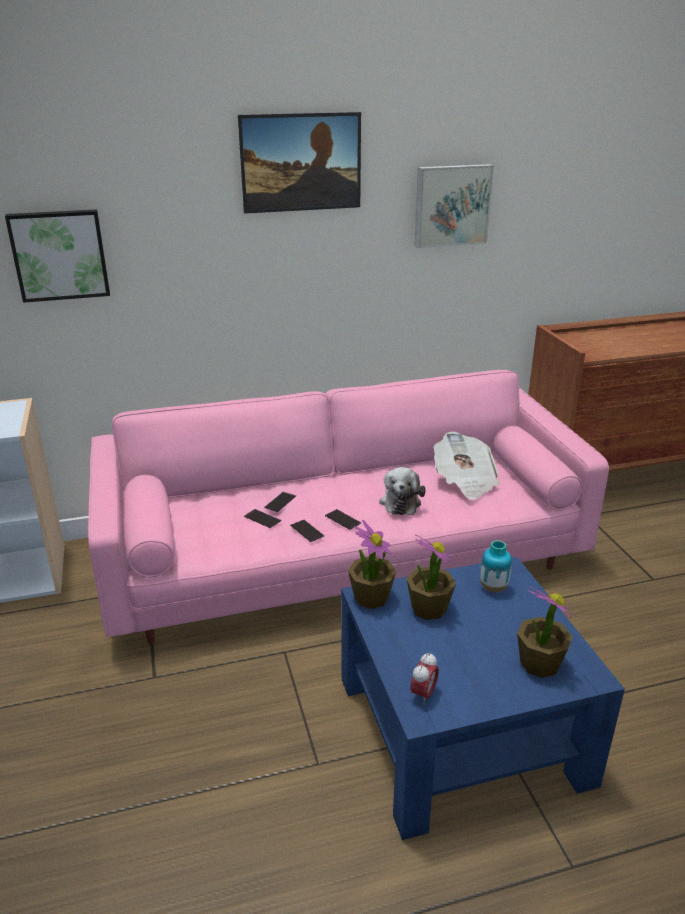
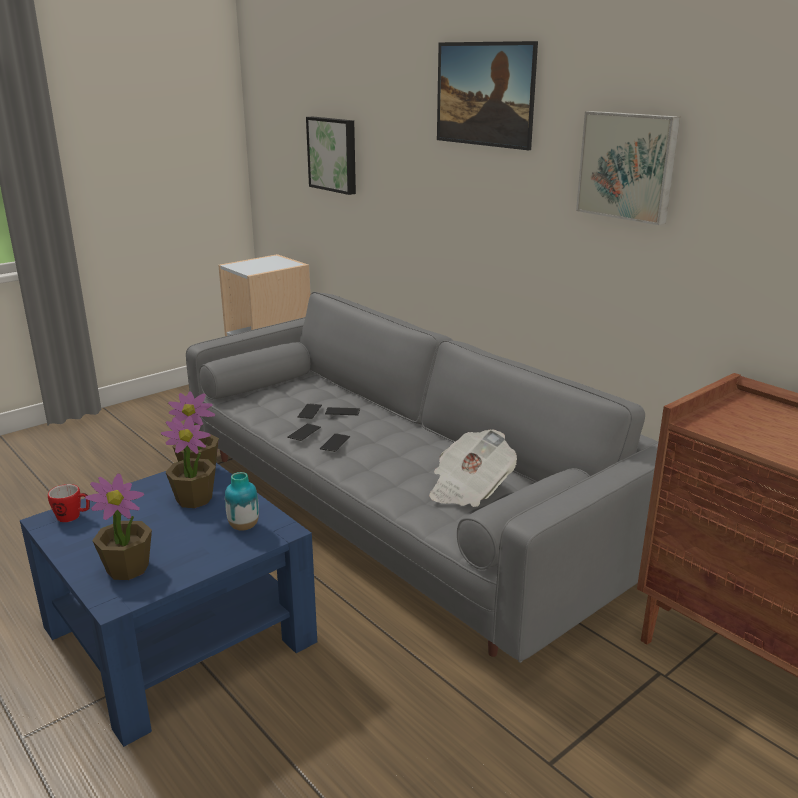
camera: 65 degrees right, 5 degrees down
pink sofa [88,370,609,644] -> grey sofa [186,292,659,663]
plush toy [379,467,426,515] -> none
alarm clock [410,652,439,705] -> mug [48,484,90,522]

